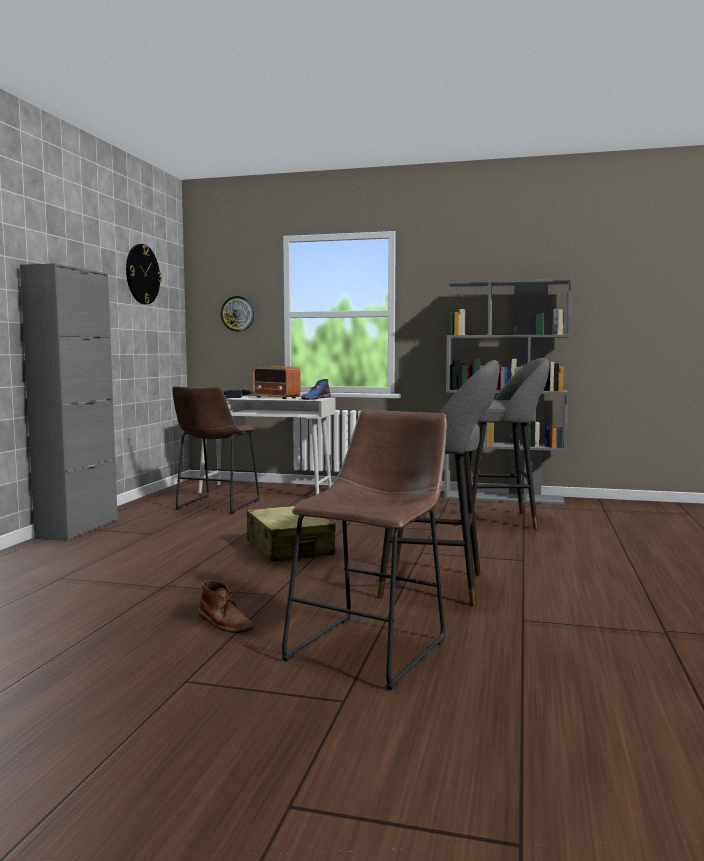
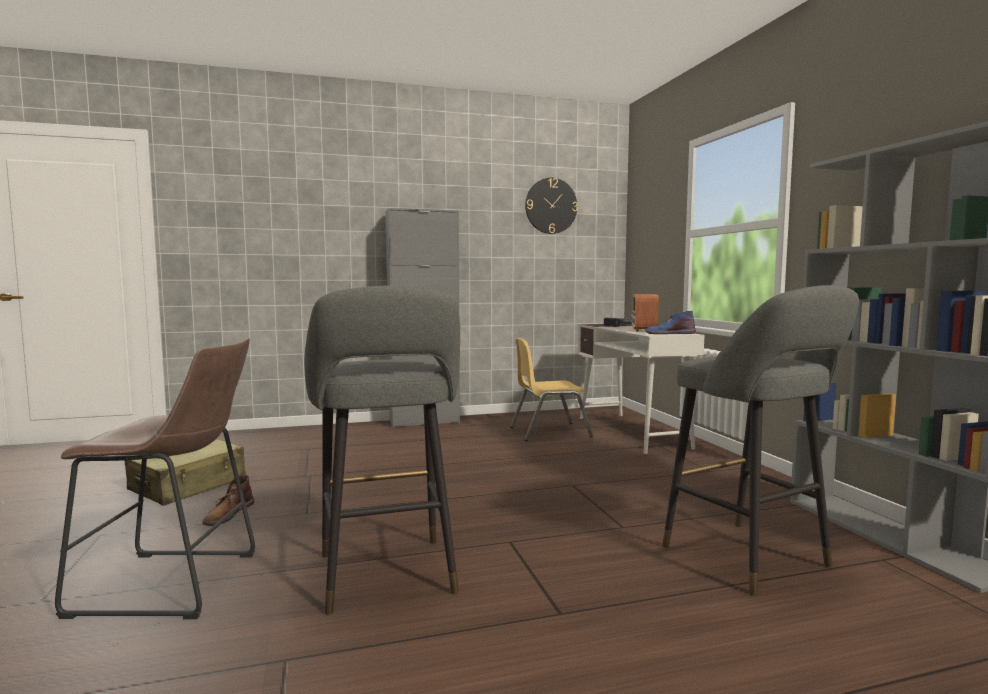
camera: 60 degrees right, 0 degrees up
brown stool [172,386,260,514] -> yellow chair [510,338,593,441]
wall clock [221,296,254,332] -> none
beige suitcase [247,506,336,562] -> beige suitcase moved to [124,439,246,506]

